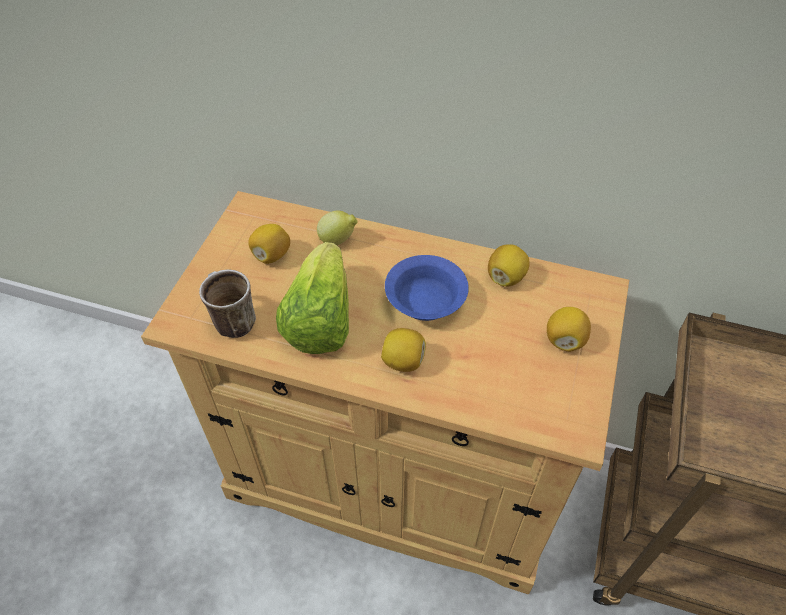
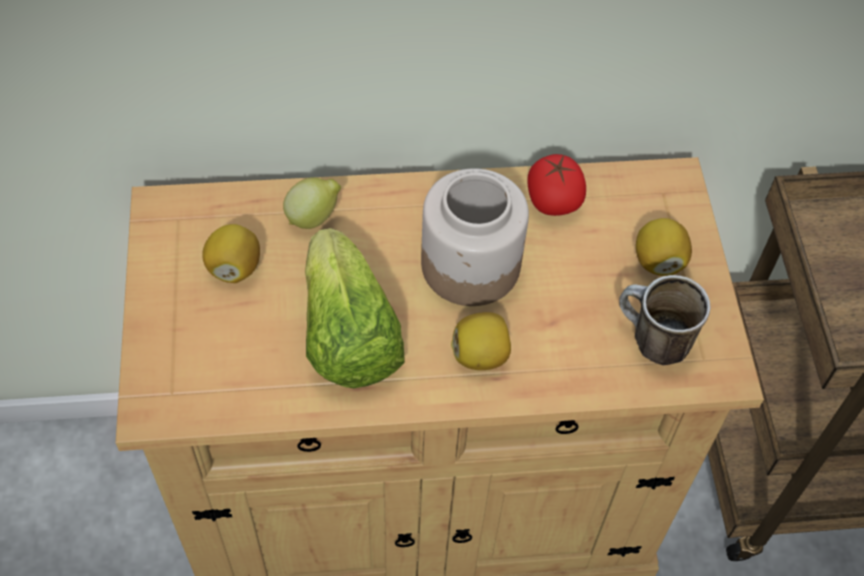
camera: 25 degrees left, 5 degrees up
mug [199,269,256,338] -> mug moved to [619,275,710,365]
blue bowl [385,255,469,321] -> jar [421,168,529,306]
lemon [488,244,530,287] -> tomato [527,154,586,216]

